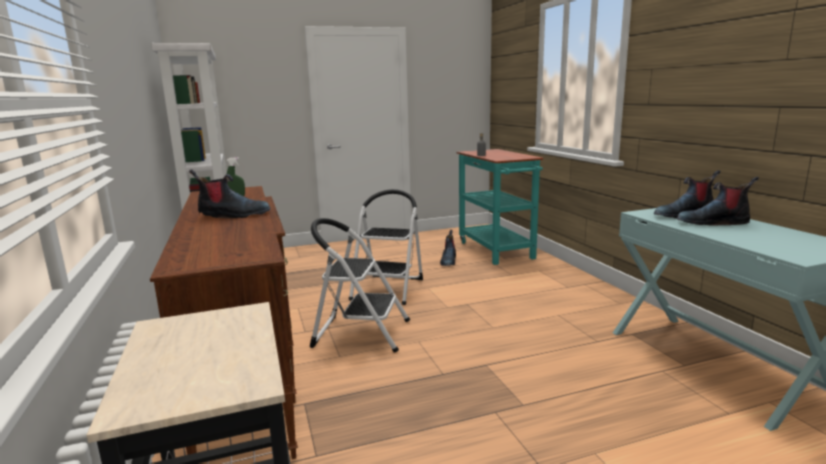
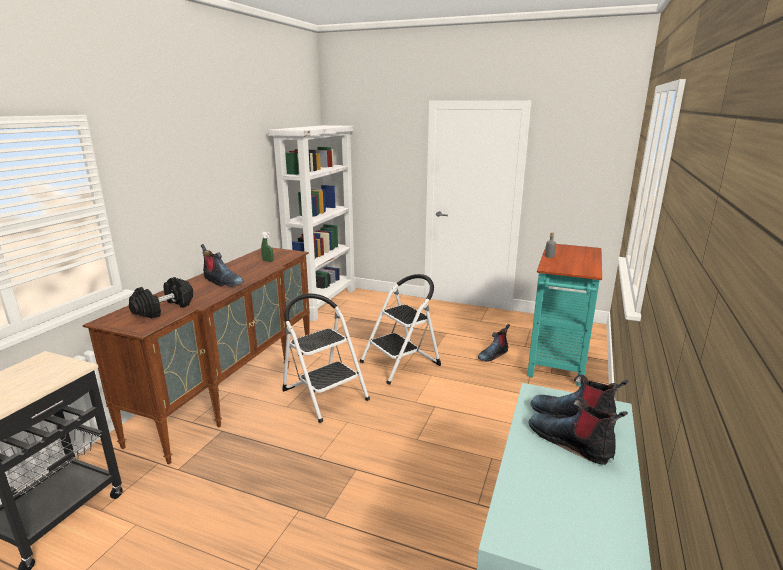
camera: 40 degrees right, 5 degrees up
none -> black dumbbell [129,277,193,319]

